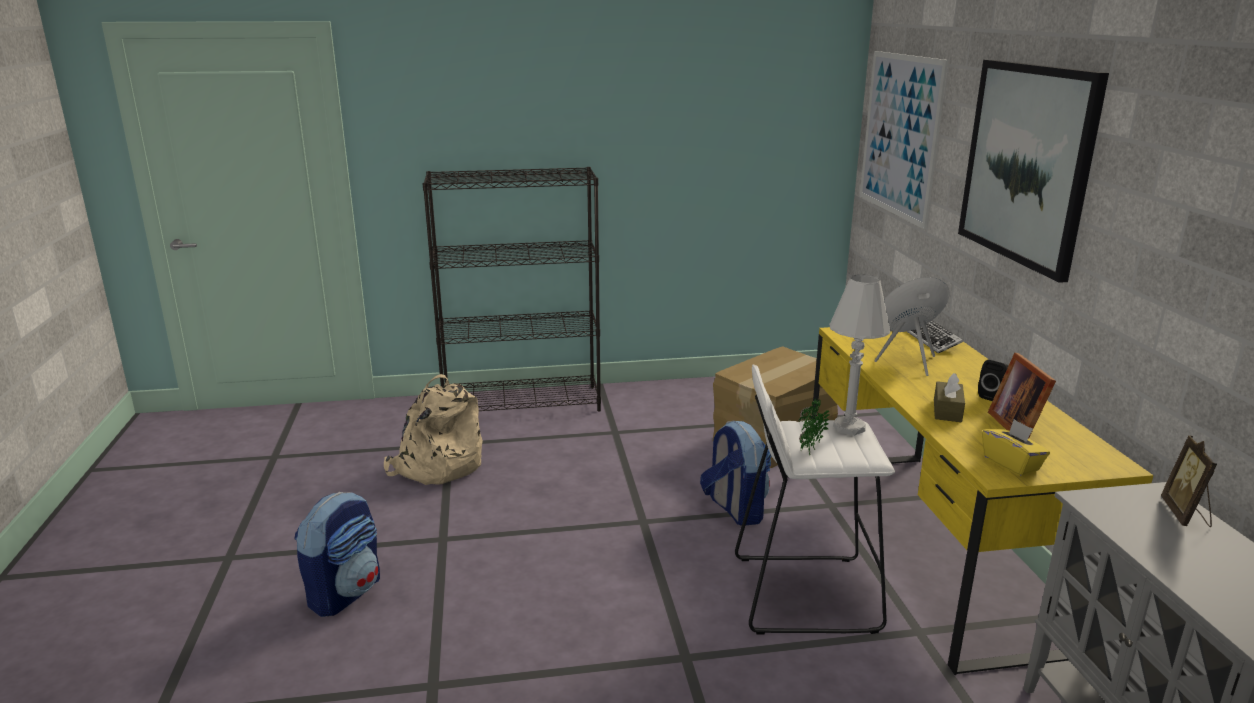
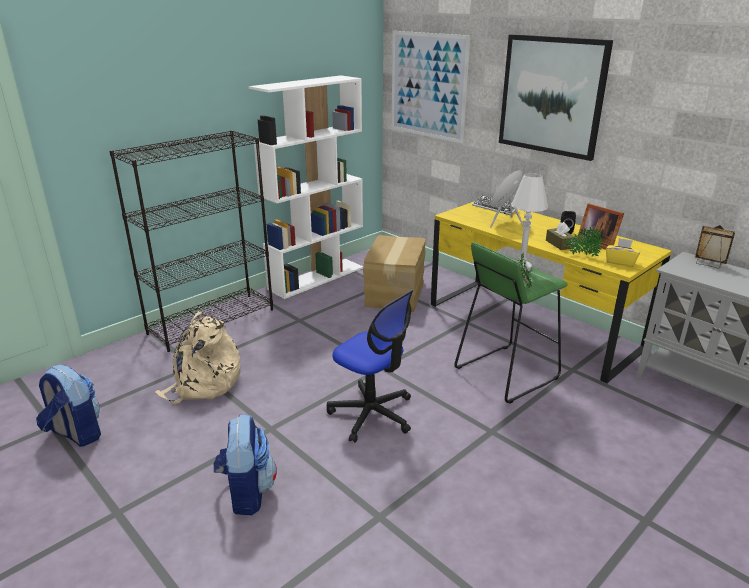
camera: 35 degrees left, 5 degrees up
backpack [700,421,772,526] -> backpack moved to [36,365,101,447]
white stool [735,364,895,635] -> green stool [454,242,568,404]
picture frame [1161,435,1217,527] -> picture frame turned 150 degrees clockwise [695,225,735,268]
none -> white bookcase [249,75,363,299]
none -> office chair [327,290,413,443]
none -> potted plant [565,227,603,257]

